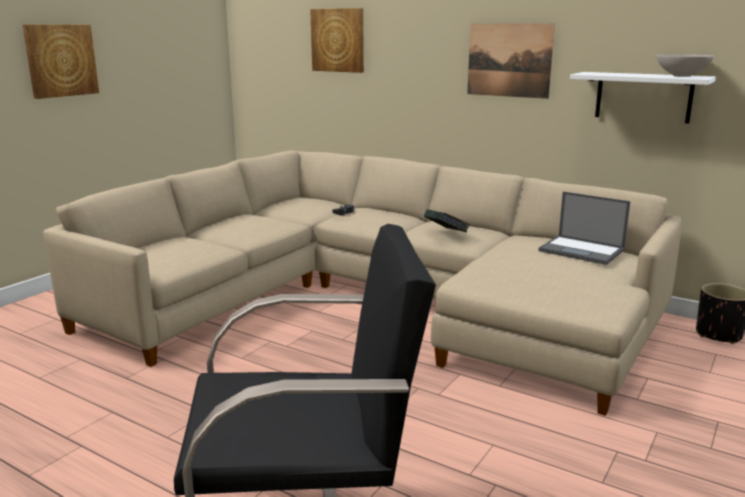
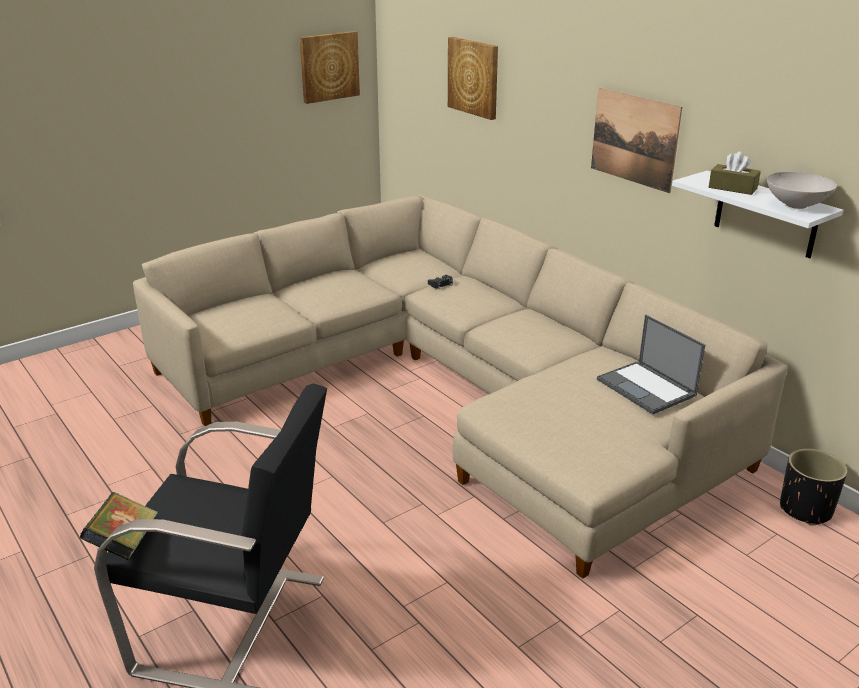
camera: 20 degrees right, 10 degrees up
picture [23,25,99,99] -> picture moved to [300,31,360,104]
book [424,209,470,232] -> book moved to [80,492,158,560]
none -> brown tissue box [709,152,761,195]

